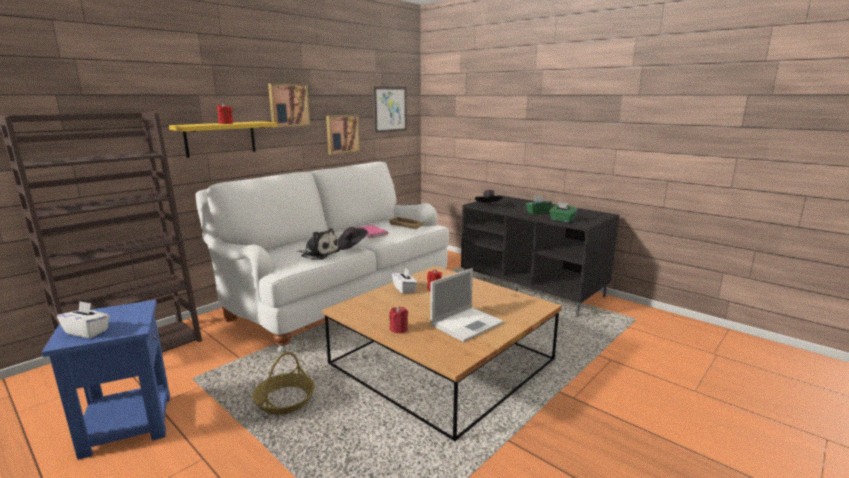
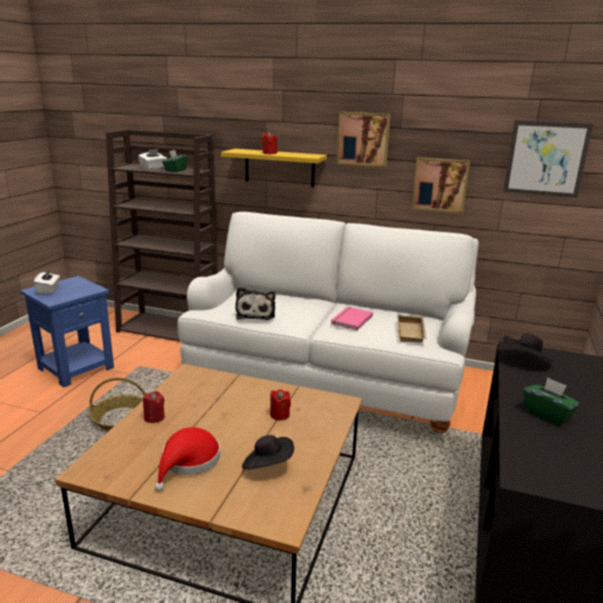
camera: 65 degrees right, 5 degrees up
black hat [337,227,368,250] -> black hat moved to [242,435,294,469]
white tissue box [392,267,418,294] -> white tissue box moved to [138,149,167,170]
laptop [430,268,504,342] -> red hat [155,427,220,492]
green tissue box [549,202,578,223] -> green tissue box moved to [162,150,188,172]

